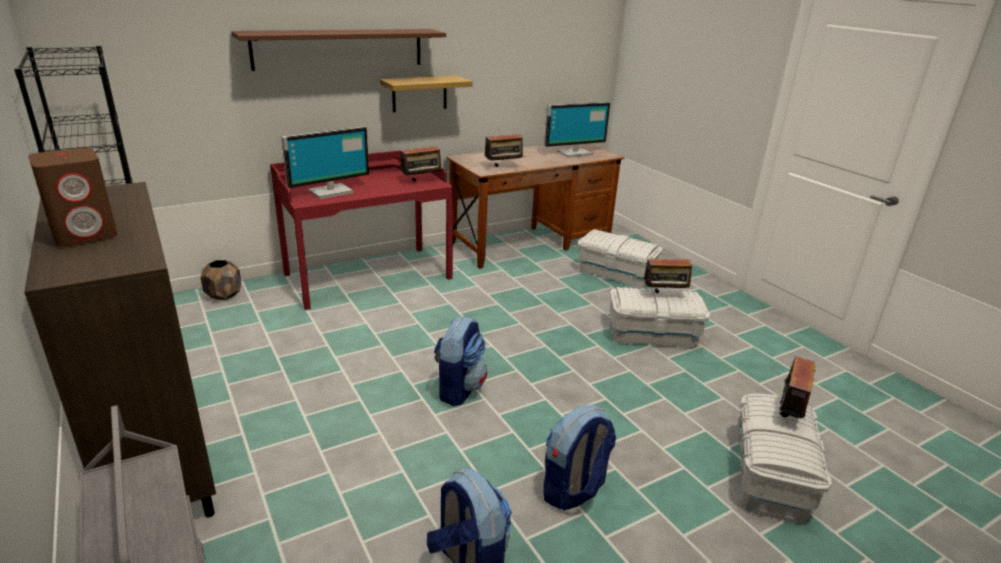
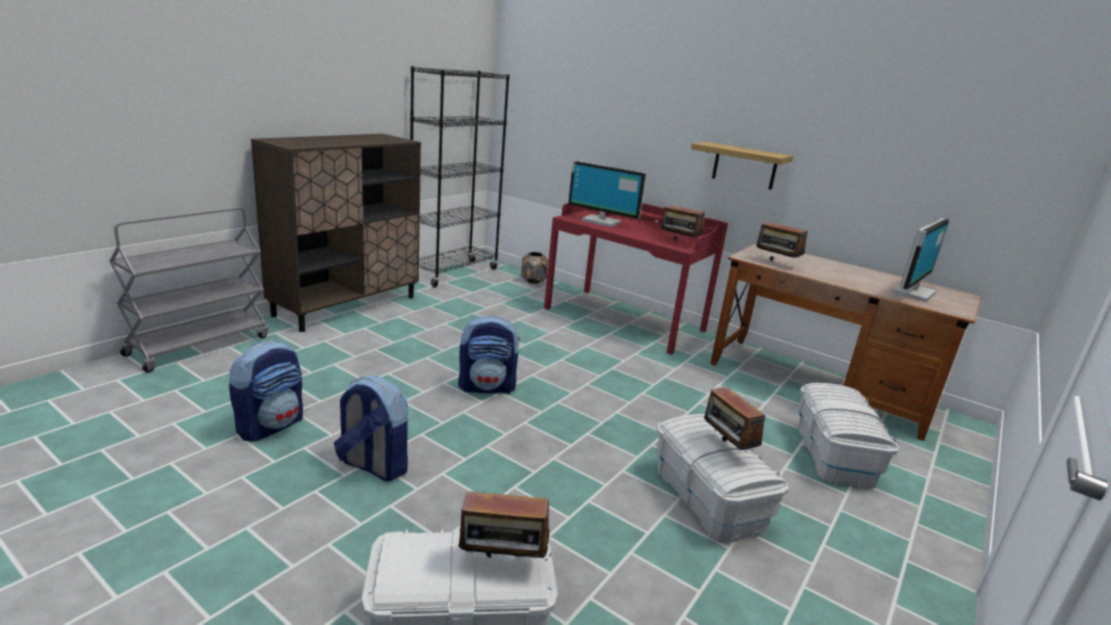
camera: 65 degrees right, 5 degrees down
brown speaker [28,148,118,247] -> none
brown shelf [231,29,446,71] -> none
monitor [544,102,610,158] -> monitor turned 90 degrees counterclockwise [892,218,949,302]

